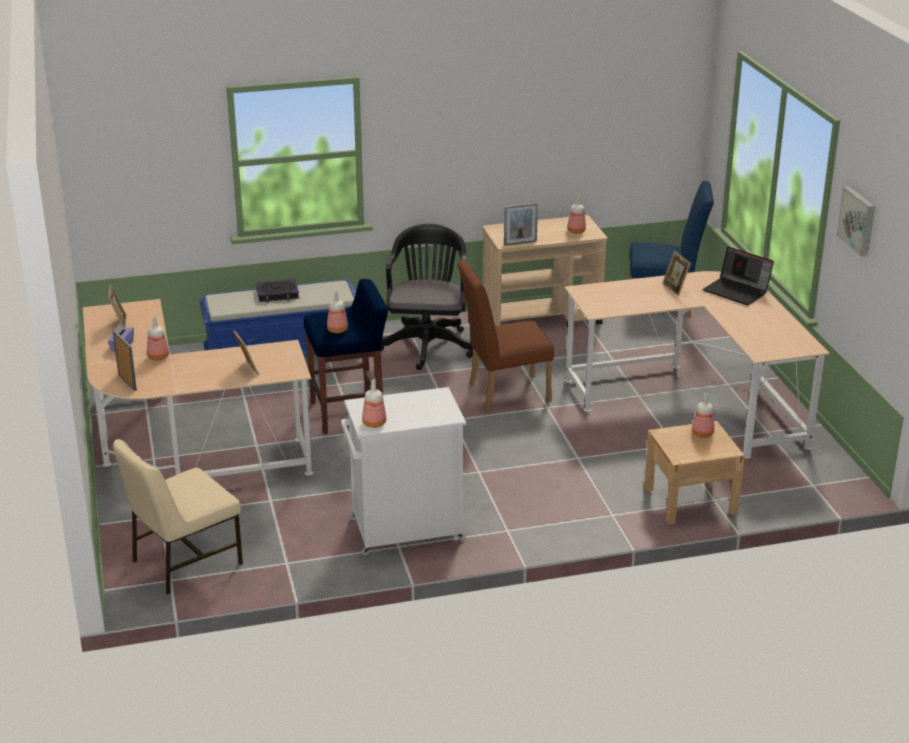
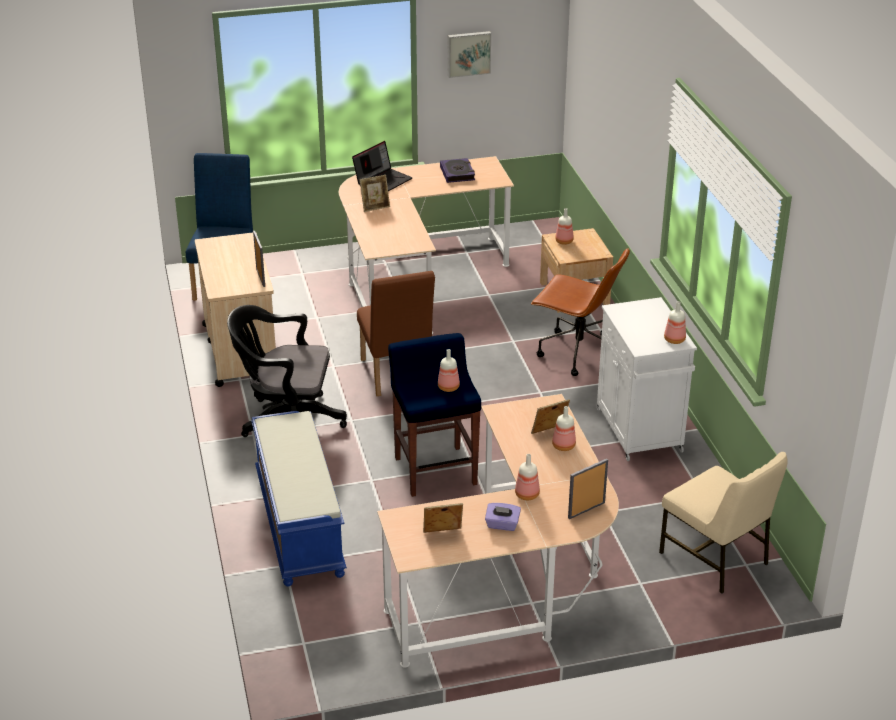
camera: 90 degrees left, 5 degrees up
book [256,279,299,302] -> book moved to [440,158,475,183]
bottle [567,196,586,234] -> bottle moved to [552,406,576,451]
none -> brown office chair [531,248,630,376]

